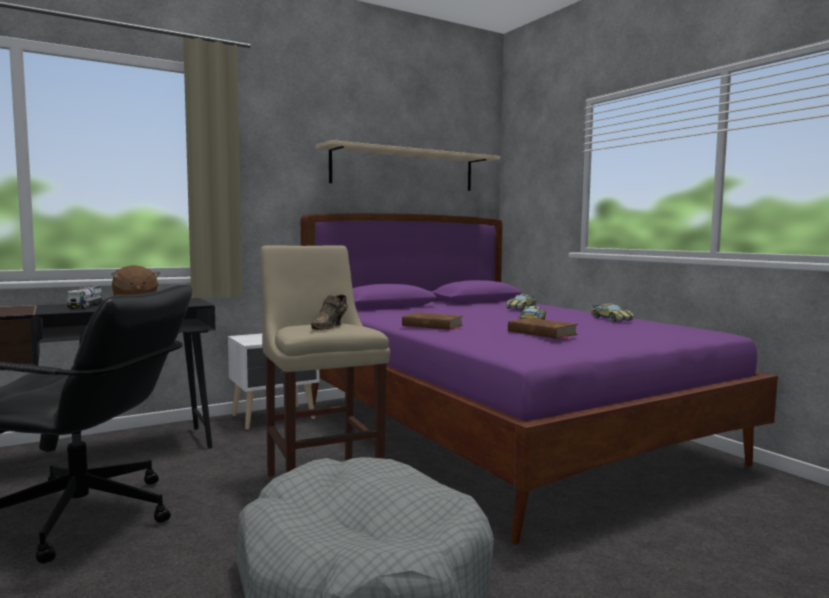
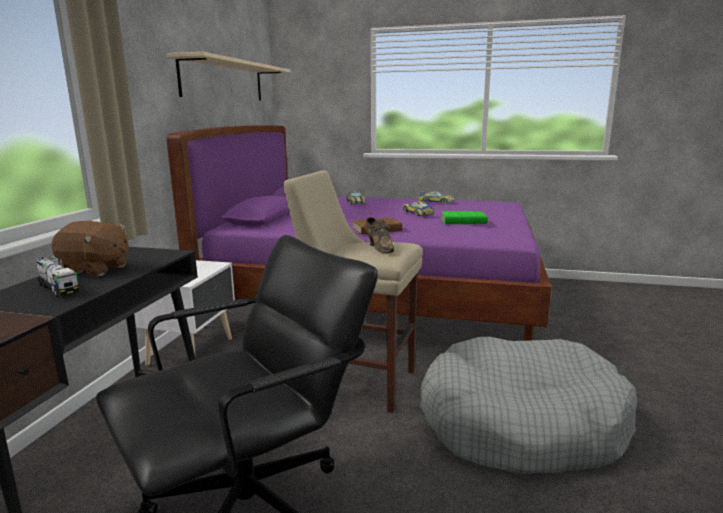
camera: 45 degrees left, 10 degrees up
brown book [508,318,578,339] -> green book [441,211,492,224]

